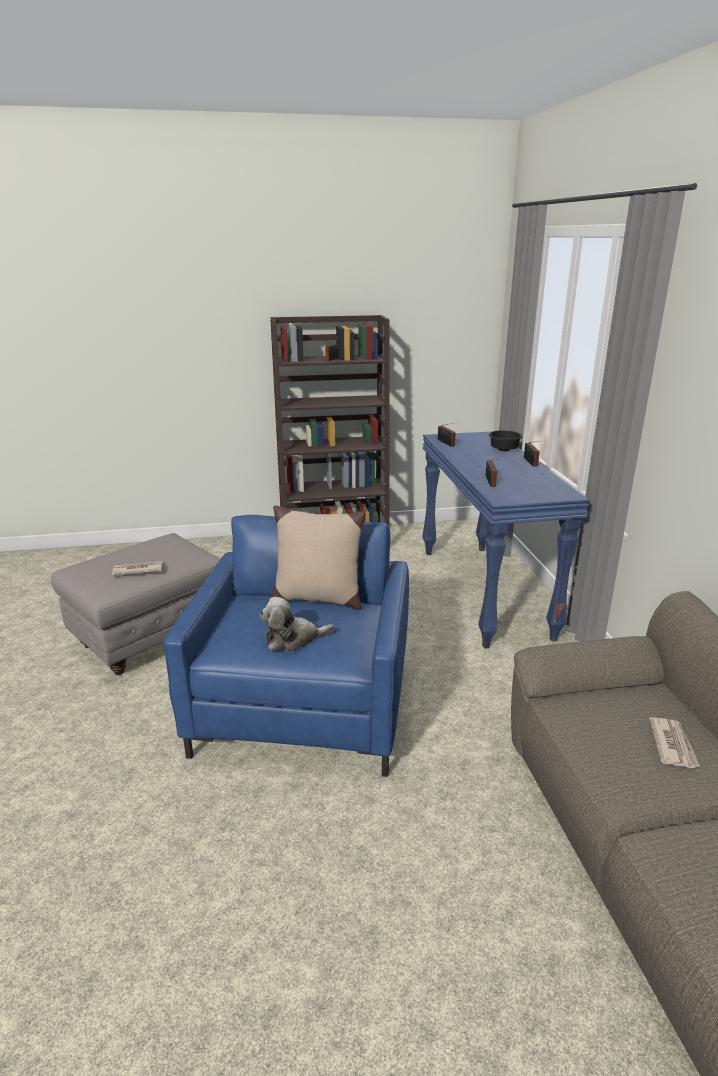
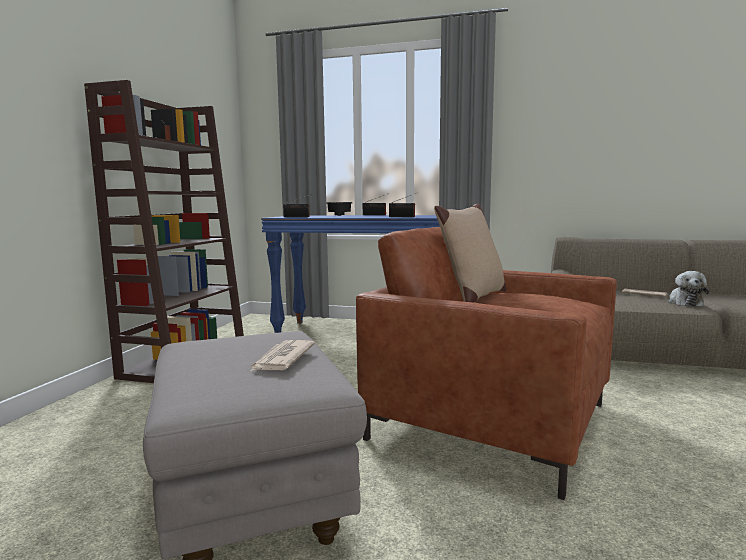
camera: 65 degrees left, 15 degrees down
blue armchair [164,515,409,777] -> brown armchair [356,227,617,500]
plush toy [260,597,334,651] -> plush toy moved to [668,271,709,306]

